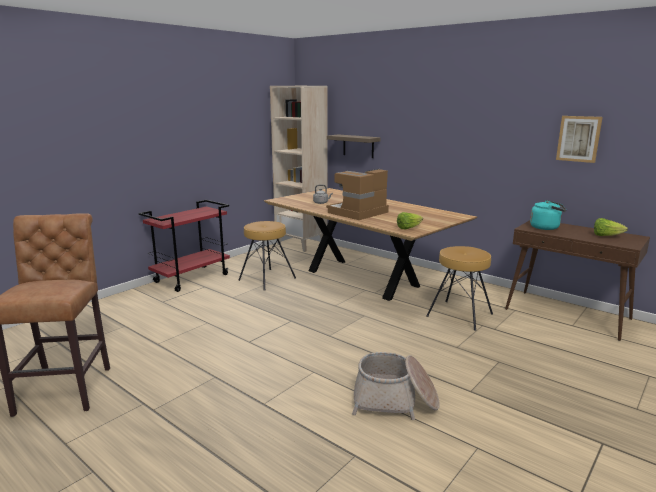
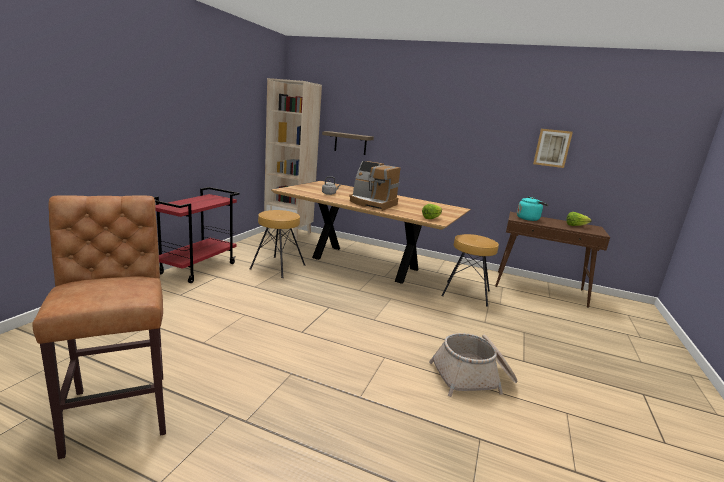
camera: 20 degrees left, 0 degrees up
coffee machine [326,169,389,220] -> coffee machine turned 90 degrees counterclockwise [349,161,400,211]

